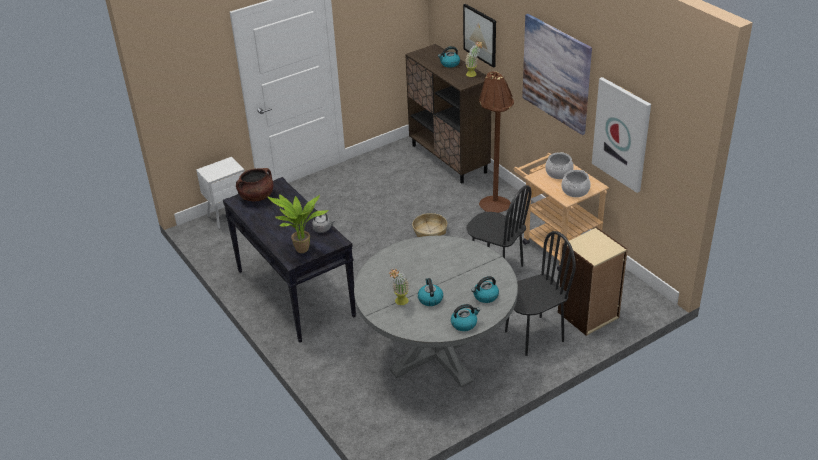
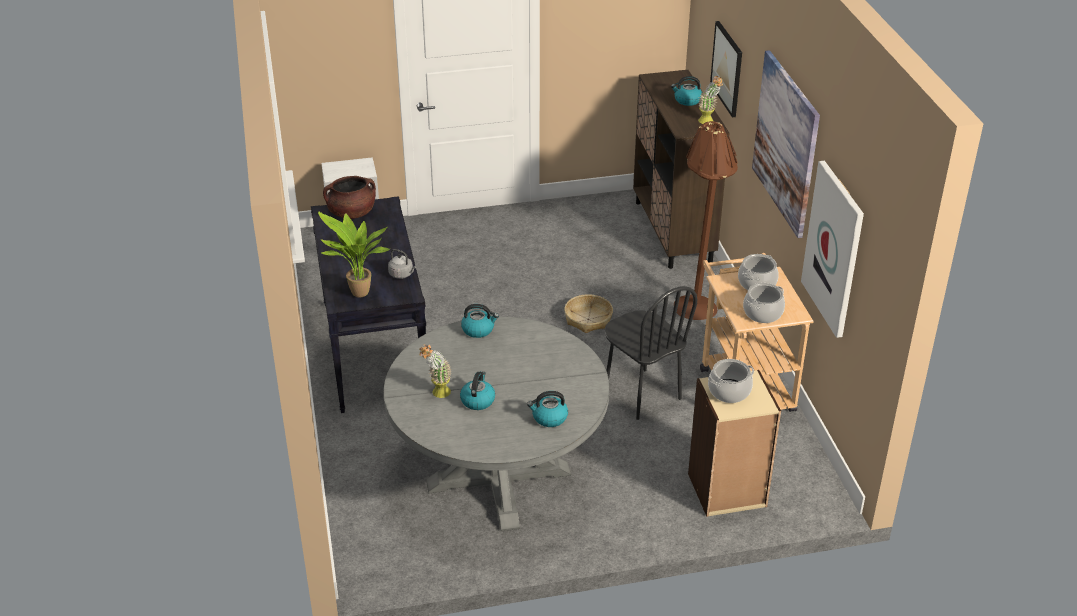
camera: 20 degrees right, 0 degrees up
kettle [451,304,480,331] -> kettle moved to [461,304,499,338]
black chair [505,231,576,356] -> none
none -> cooking pot [708,359,754,403]

